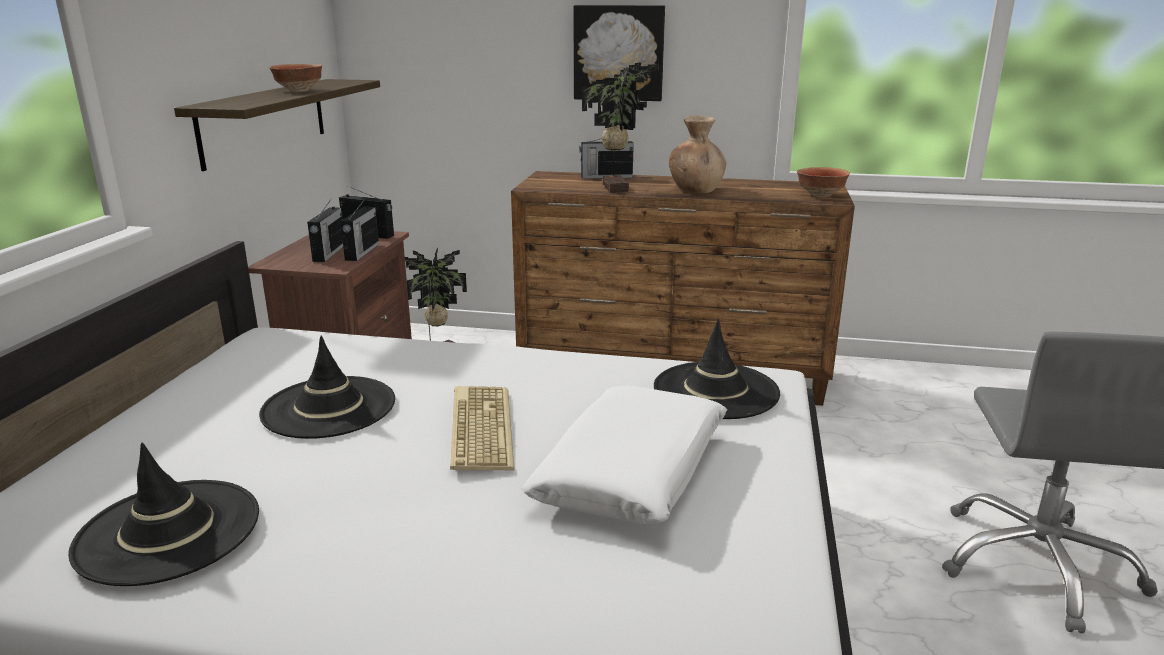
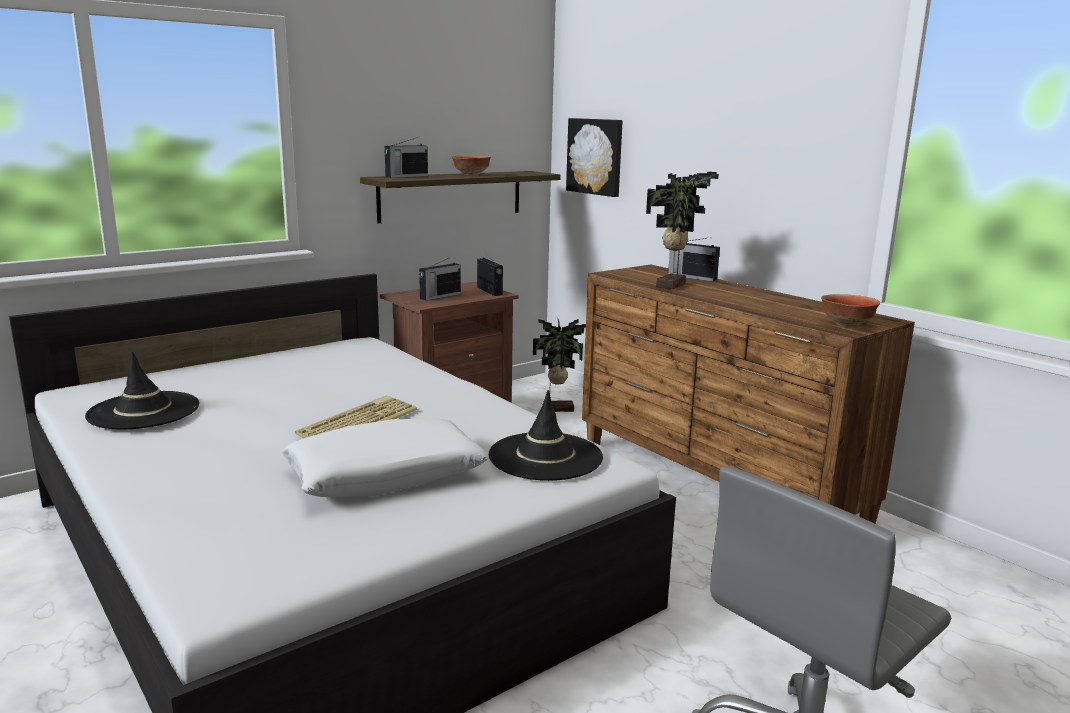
camera: 40 degrees right, 5 degrees down
black hat [259,336,395,439] -> none
radio [340,198,379,261] -> radio moved to [384,137,428,178]
picture [573,5,665,101] -> picture moved to [566,118,623,197]
brown vase [669,116,726,193] -> none

